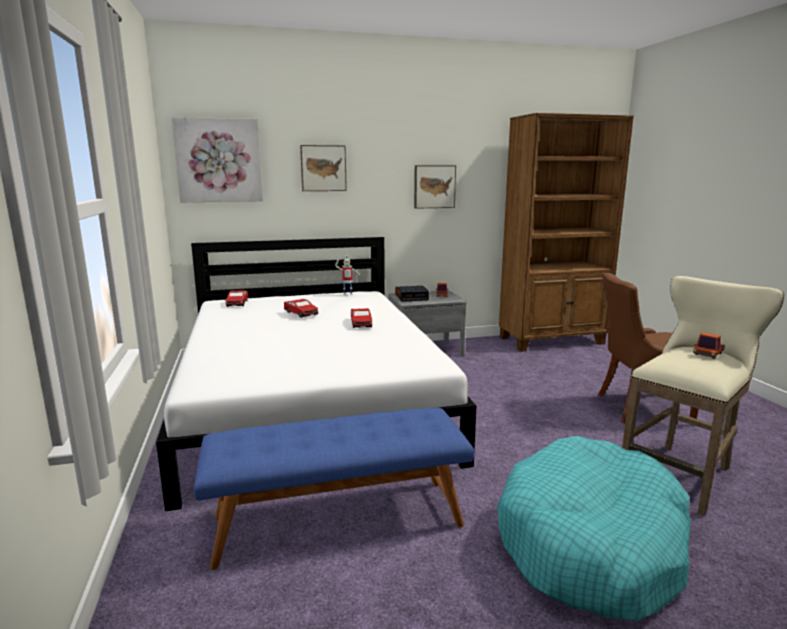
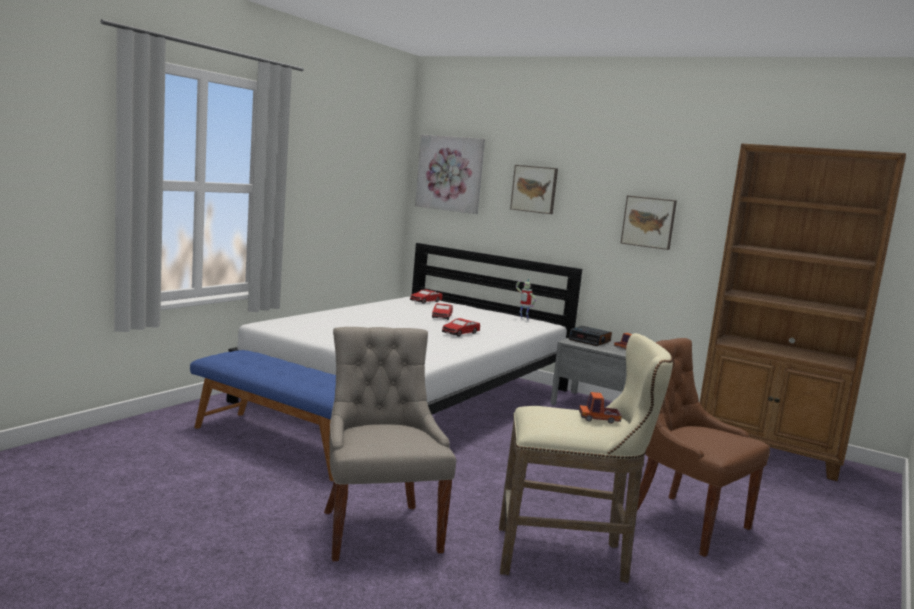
camera: 45 degrees right, 5 degrees down
turquoise dog bed [498,436,691,621] -> grey chair [324,327,456,562]

